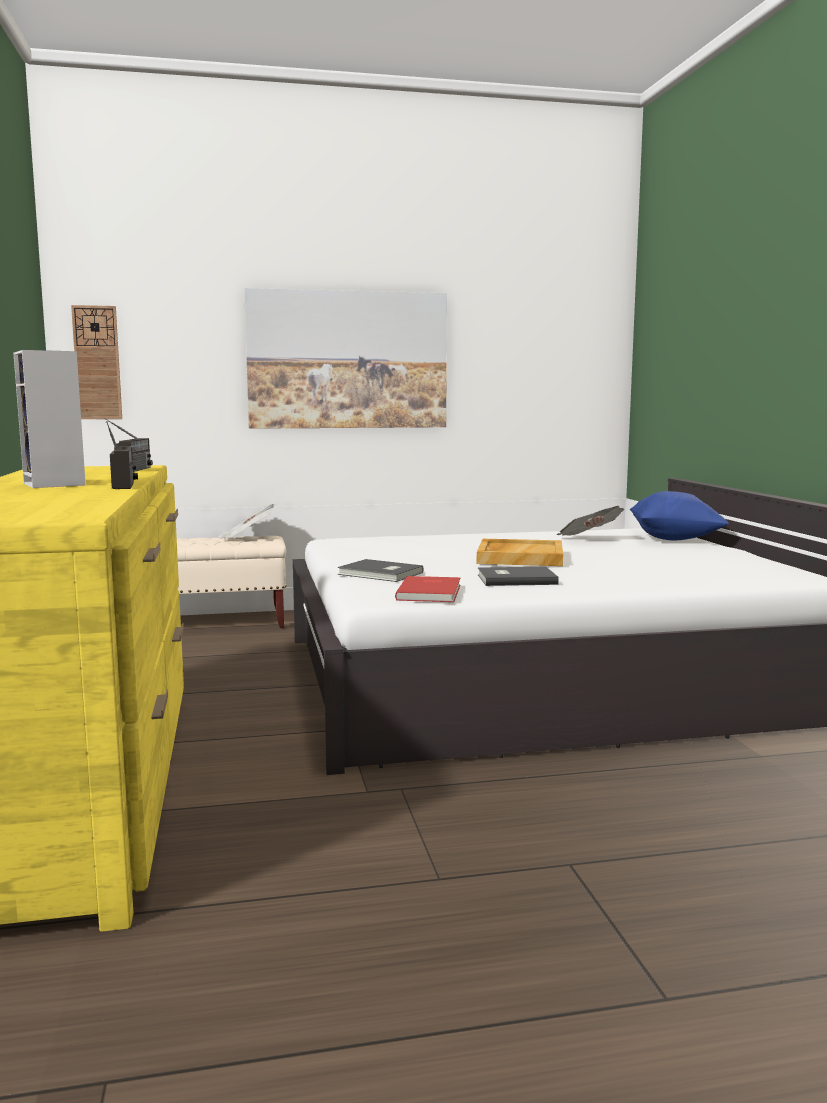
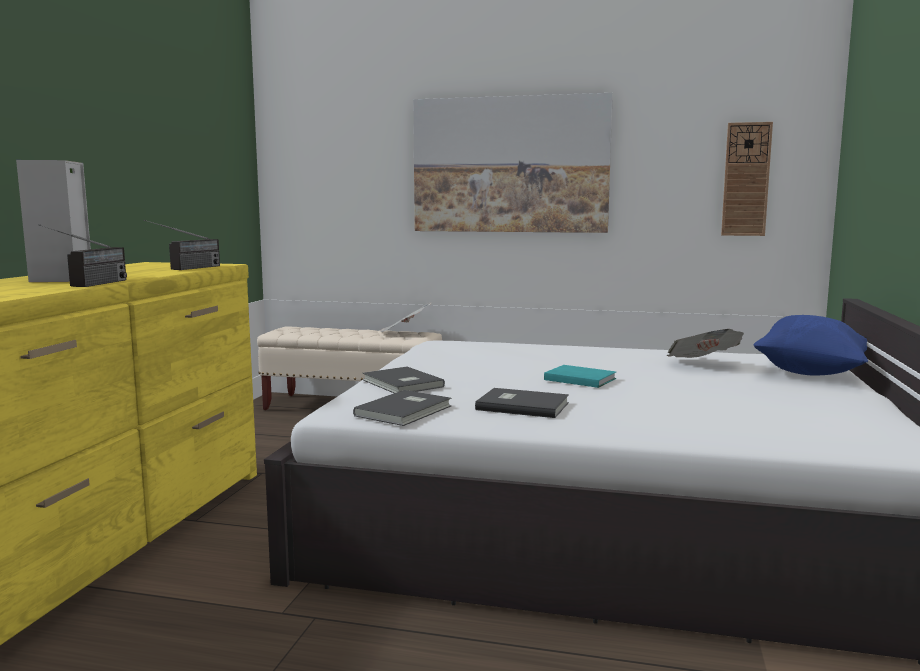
camera: 25 degrees right, 0 degrees up
wall clock [71,305,122,419] -> wall clock moved to [721,122,773,236]
red book [395,576,461,602] -> grey book [353,390,451,426]
beige tray [477,539,563,566] -> turquoise book [544,365,616,388]

